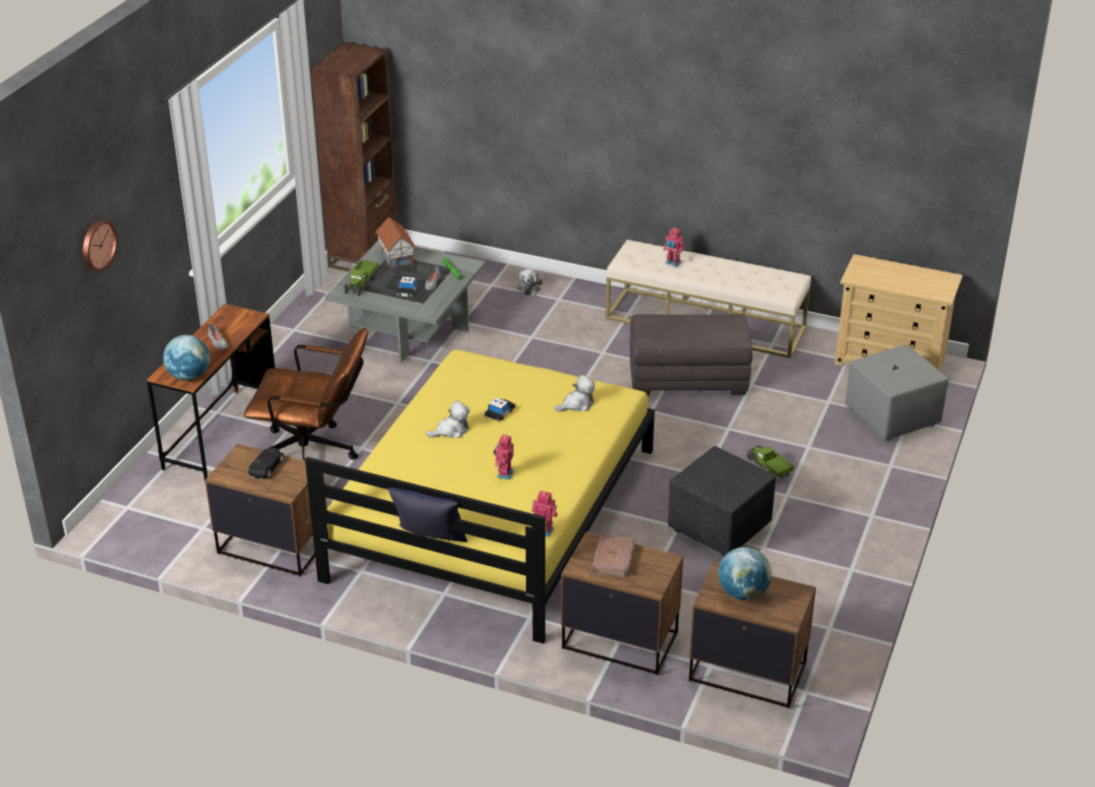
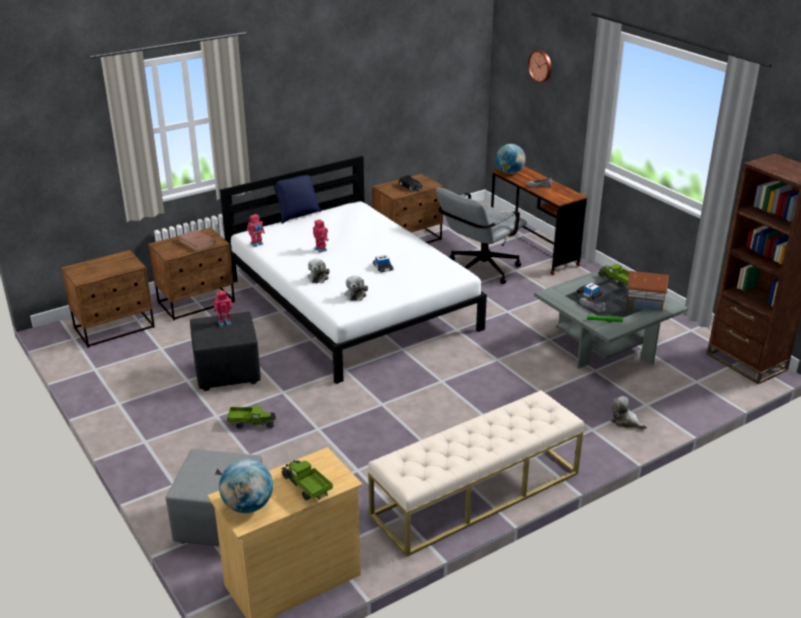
camera: 125 degrees right, 5 degrees down
brown office chair [244,328,368,460] -> grey office chair [436,187,527,284]
yellow bed [305,350,655,644] -> white bed [220,156,487,384]
plush toy [426,401,470,438] -> plush toy moved to [307,259,330,283]
grey ottoman [630,314,753,396] -> none
toy robot [663,228,685,267] -> toy robot moved to [213,291,232,327]
globe [718,547,772,600] -> globe moved to [219,459,273,513]
none -> toy truck [282,460,333,501]

